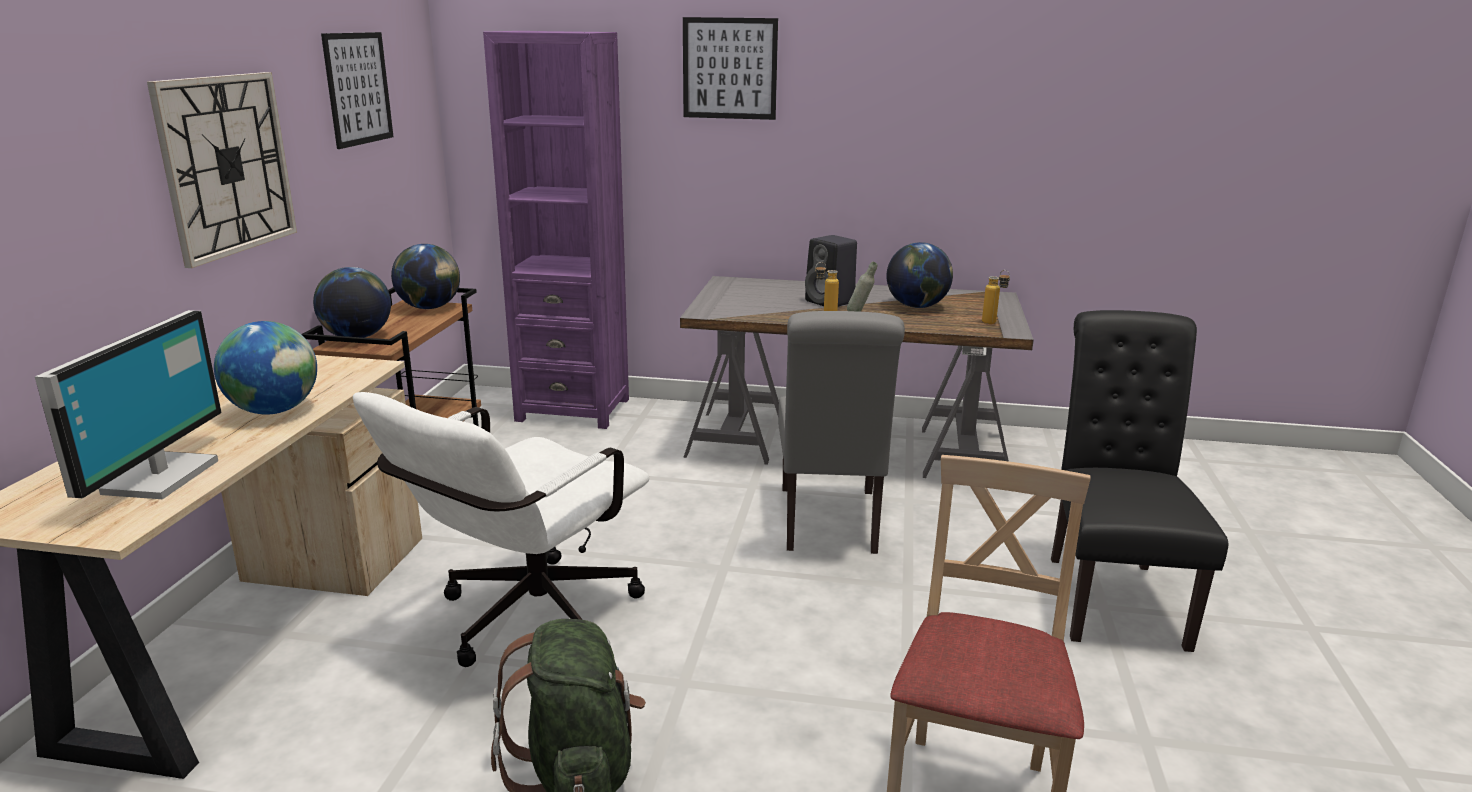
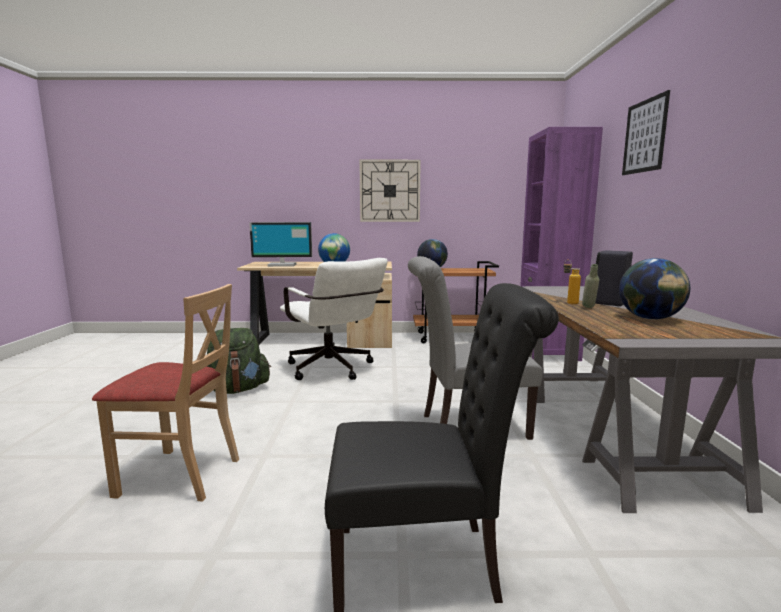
camera: 80 degrees right, 10 degrees down
picture [321,32,394,149] -> none
white office chair [353,392,649,667] -> white office chair turned 150 degrees counterclockwise [280,258,388,380]
globe [391,244,460,309] -> none
bottle [982,270,1010,324] -> none

